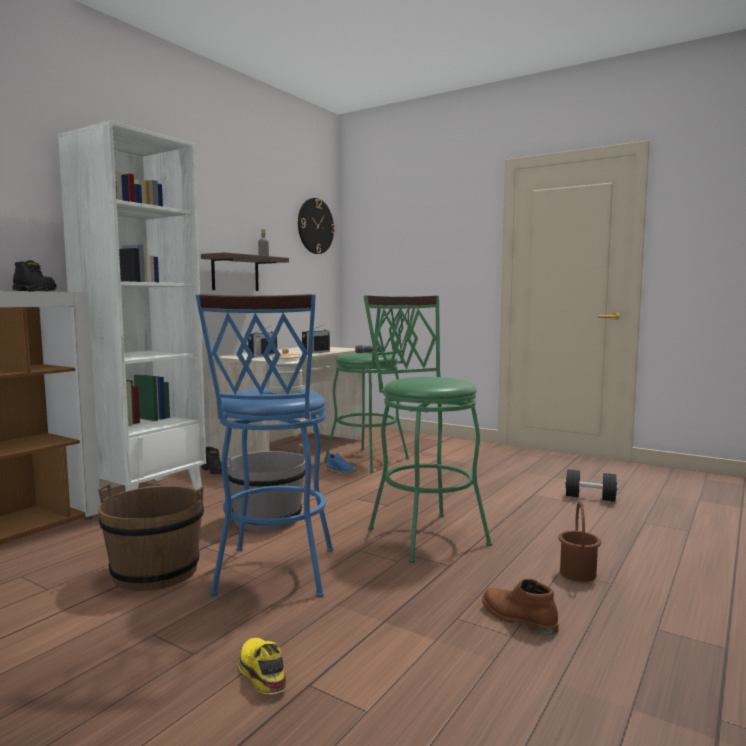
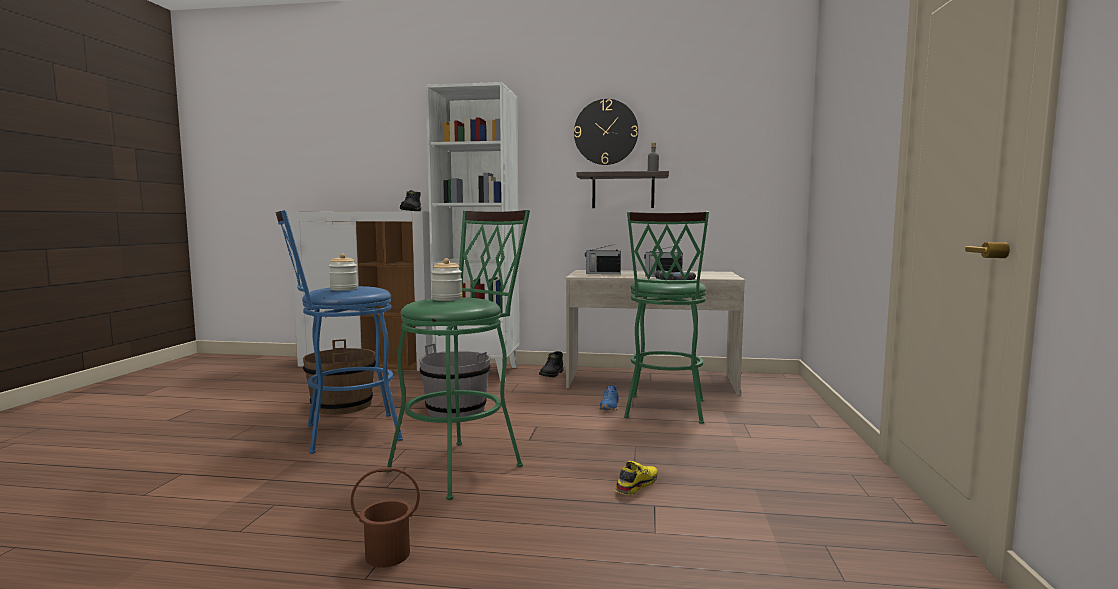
camera: 65 degrees right, 0 degrees up
yellow shoe [238,638,287,694] -> yellow shoe moved to [615,461,658,495]
wall clock [298,198,335,254] -> wall clock moved to [574,99,638,165]
brown boot [482,579,559,635] -> none
black dumbbell [565,470,618,502] -> none
none -> jar [431,258,462,301]

